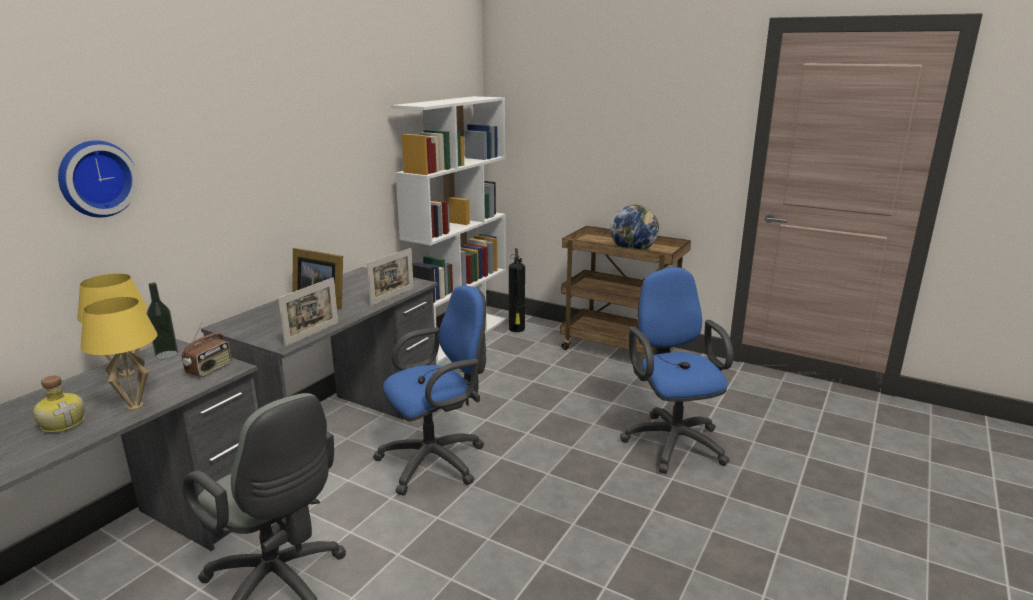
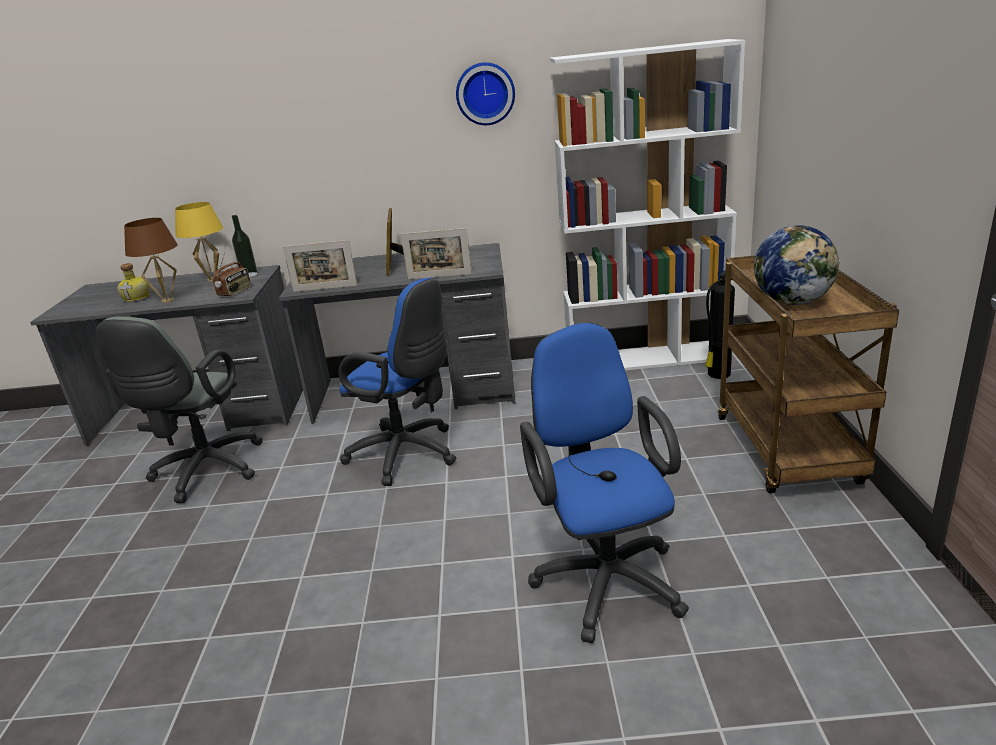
camera: 60 degrees right, 5 degrees up
wall clock [58,140,138,217] -> wall clock moved to [456,62,515,125]
yellow table lamp [80,297,158,411] -> brown table lamp [124,218,178,303]
radio [181,321,231,377] -> radio turned 60 degrees counterclockwise [212,252,251,297]
blue office chair [620,267,734,474] -> blue office chair turned 60 degrees counterclockwise [520,323,689,643]

